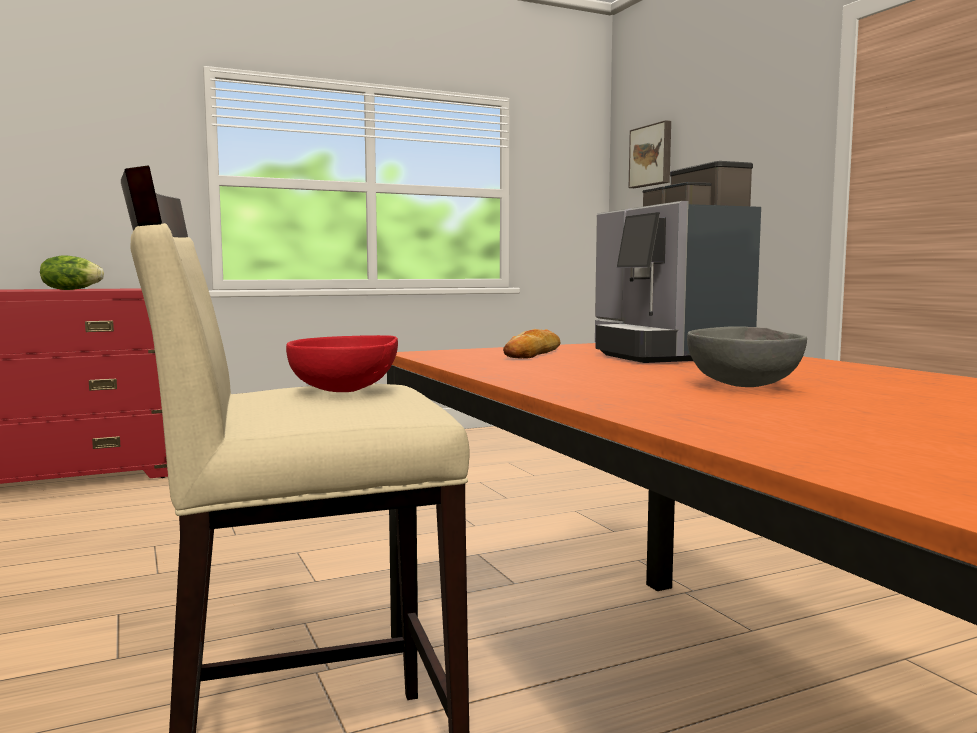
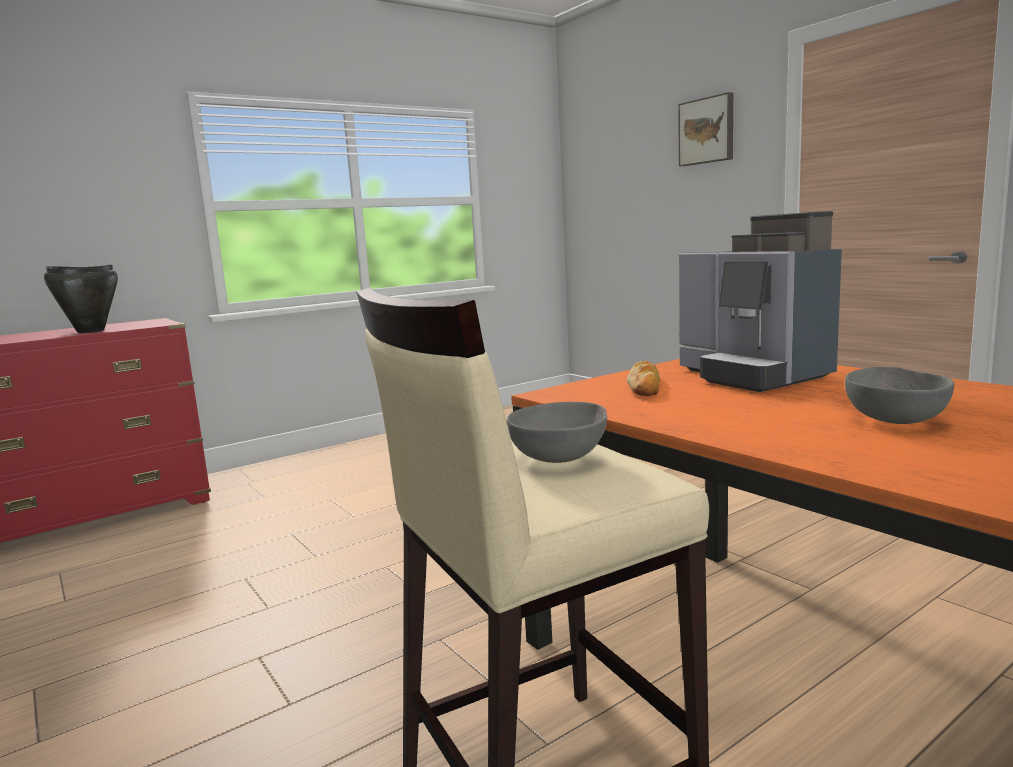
camera: 10 degrees left, 5 degrees up
lettuce [40,255,104,290] -> black cooking pot [44,264,118,333]
red bowl [286,335,398,392] -> grey bowl [507,402,607,463]
picture [629,120,671,188] -> picture moved to [678,92,733,166]

